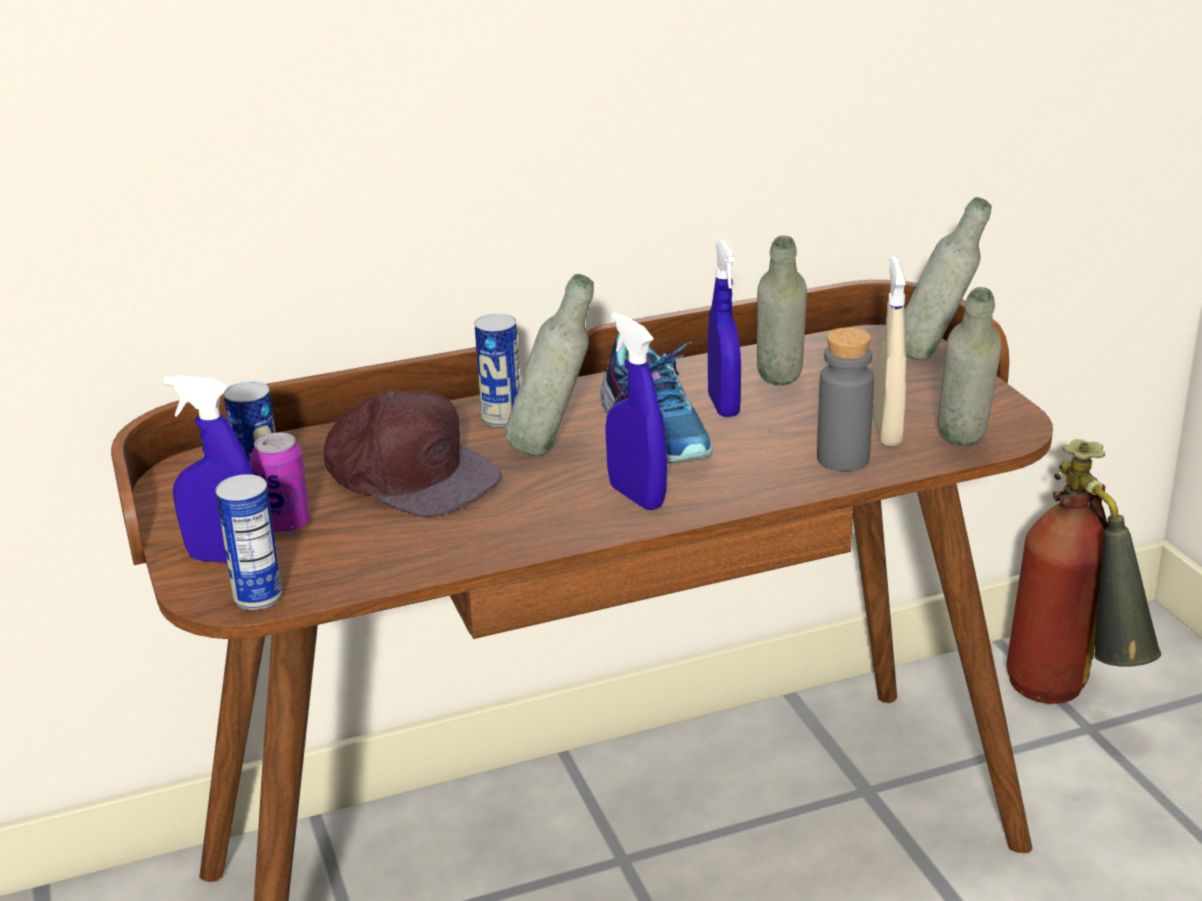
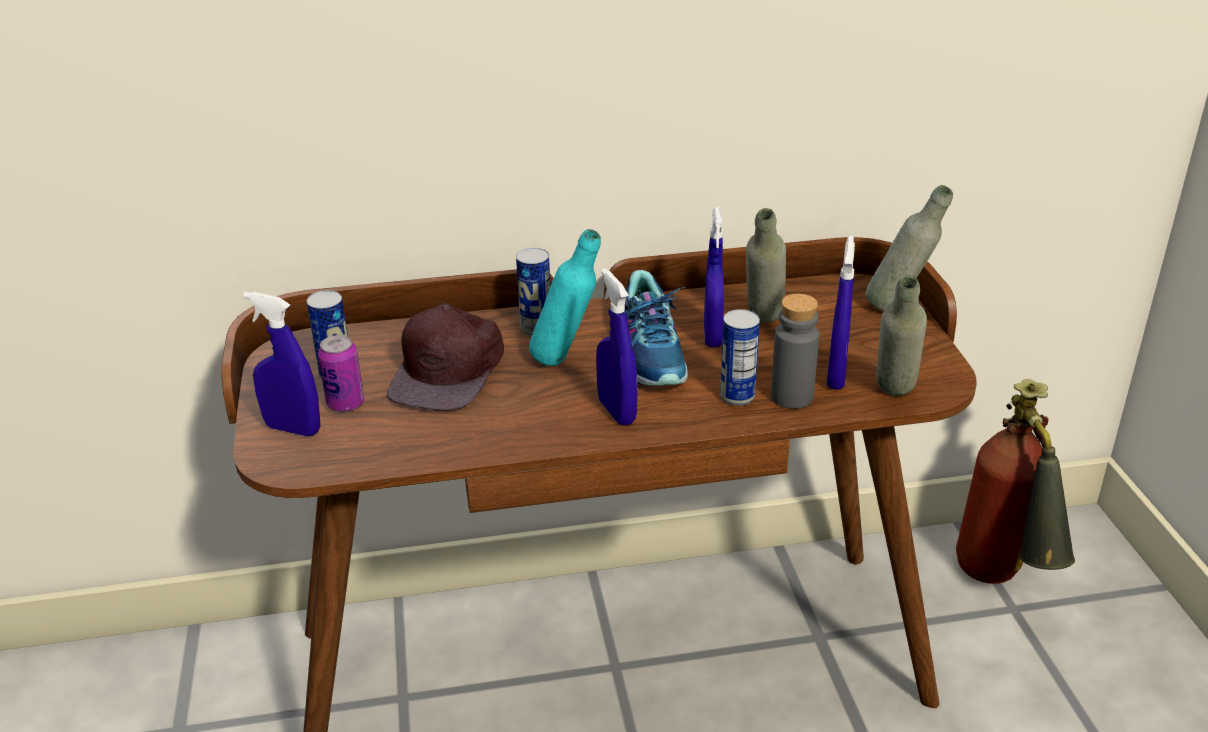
camera: 10 degrees right, 5 degrees up
can [215,474,283,610] -> can moved to [720,309,760,406]
brown cap [324,391,501,517] -> brown cap turned 60 degrees clockwise [387,302,504,411]
grey bottle [505,274,594,456] -> turquoise bottle [529,229,601,366]
beige spray bottle [874,255,907,446] -> blue spray bottle [826,236,855,390]

